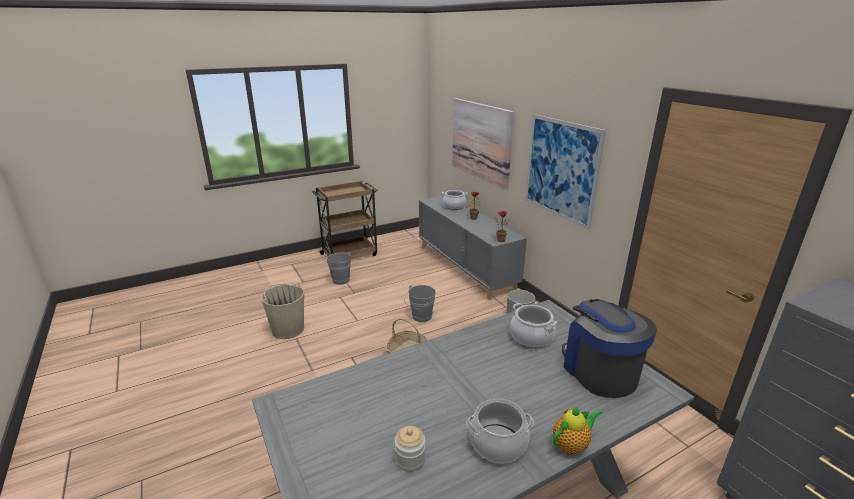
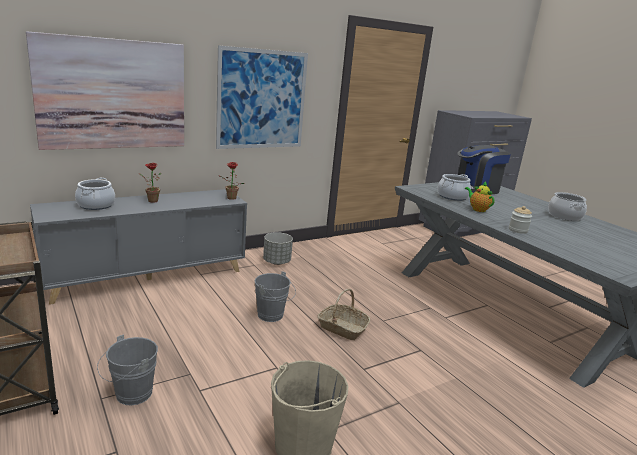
camera: 95 degrees left, 5 degrees down
jar [395,426,425,472] -> jar moved to [509,206,532,234]
teapot [553,407,602,455] -> teapot moved to [465,182,495,212]

